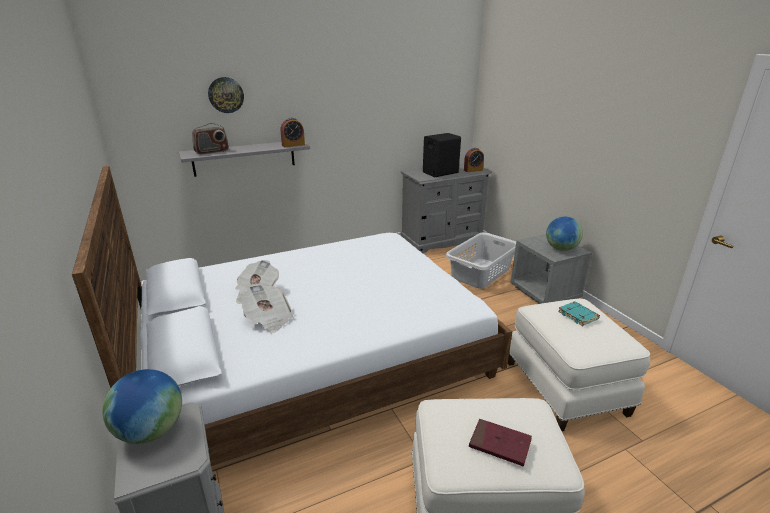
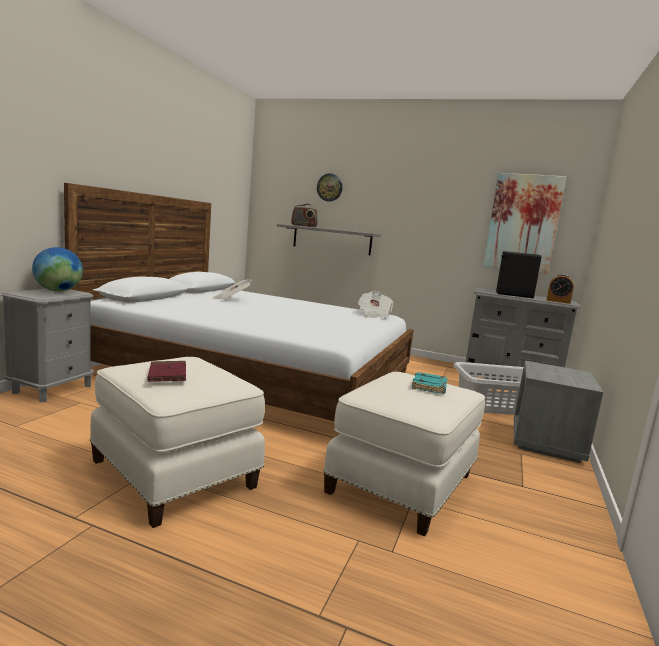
camera: 45 degrees right, 15 degrees down
newspaper [241,284,293,333] -> newspaper moved to [358,291,394,318]
alarm clock [280,118,305,147] -> none
globe [546,217,583,251] -> none
none -> picture [483,173,566,274]

